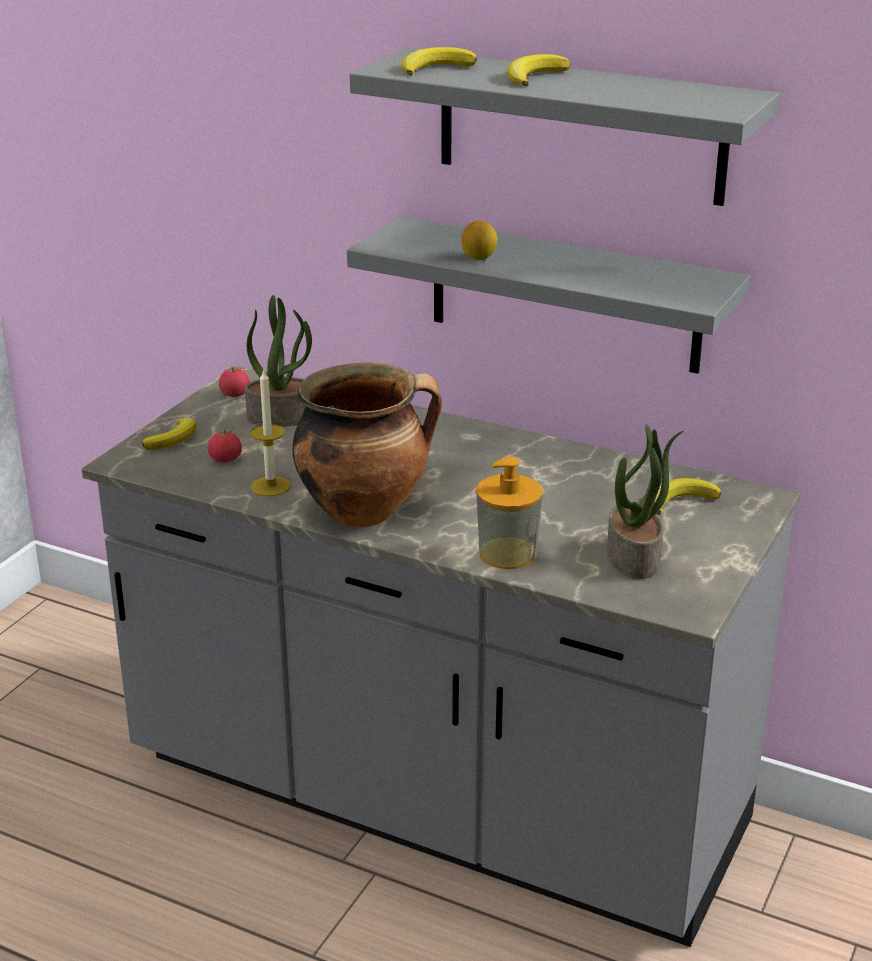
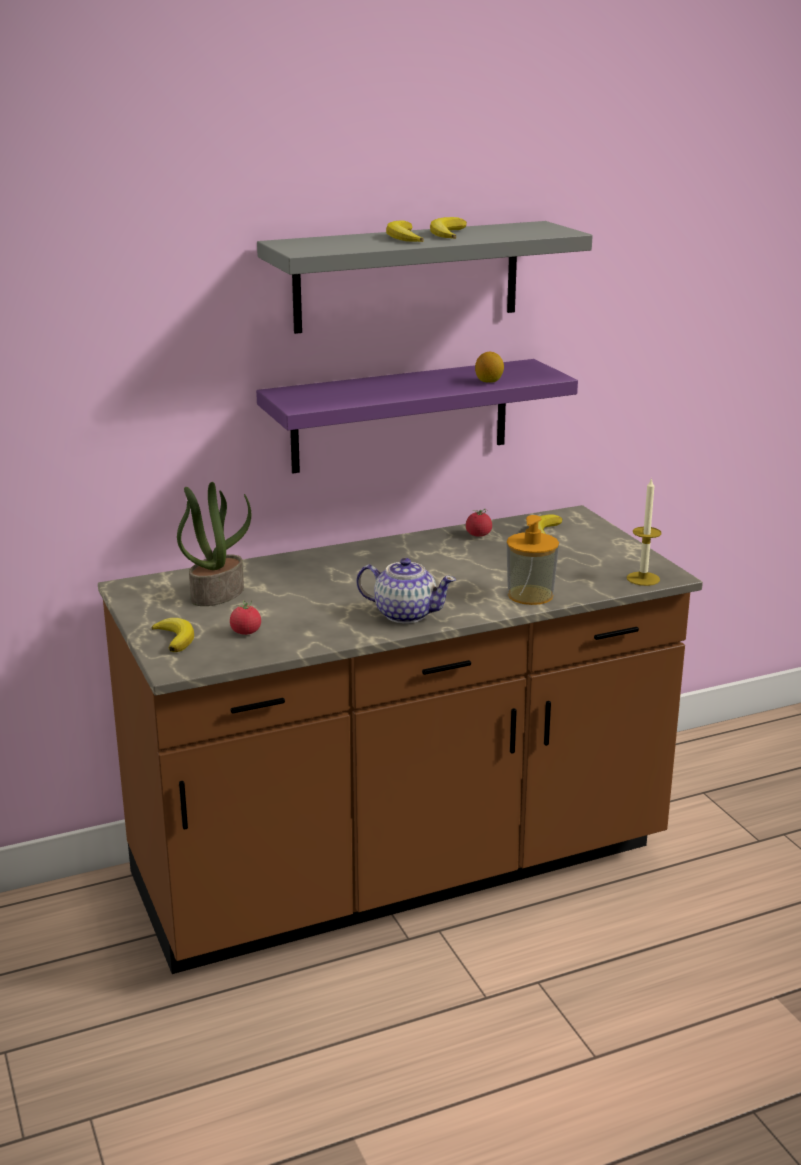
camera: 50 degrees left, 5 degrees down
grey counter [82,366,801,947] -> brown counter [98,505,703,974]
tomato [219,364,250,397] -> tomato moved to [466,509,492,537]
candle [250,370,291,496] -> candle moved to [627,477,661,586]
cooking pot [292,363,442,527] -> teapot [356,558,456,624]
grey shelf [347,216,750,374] -> purple shelf [256,359,578,473]
banana [401,47,477,76] -> banana moved to [430,217,467,239]
lemon [461,221,497,260] -> lemon moved to [475,352,504,383]
potted plant [607,424,684,579] -> none

